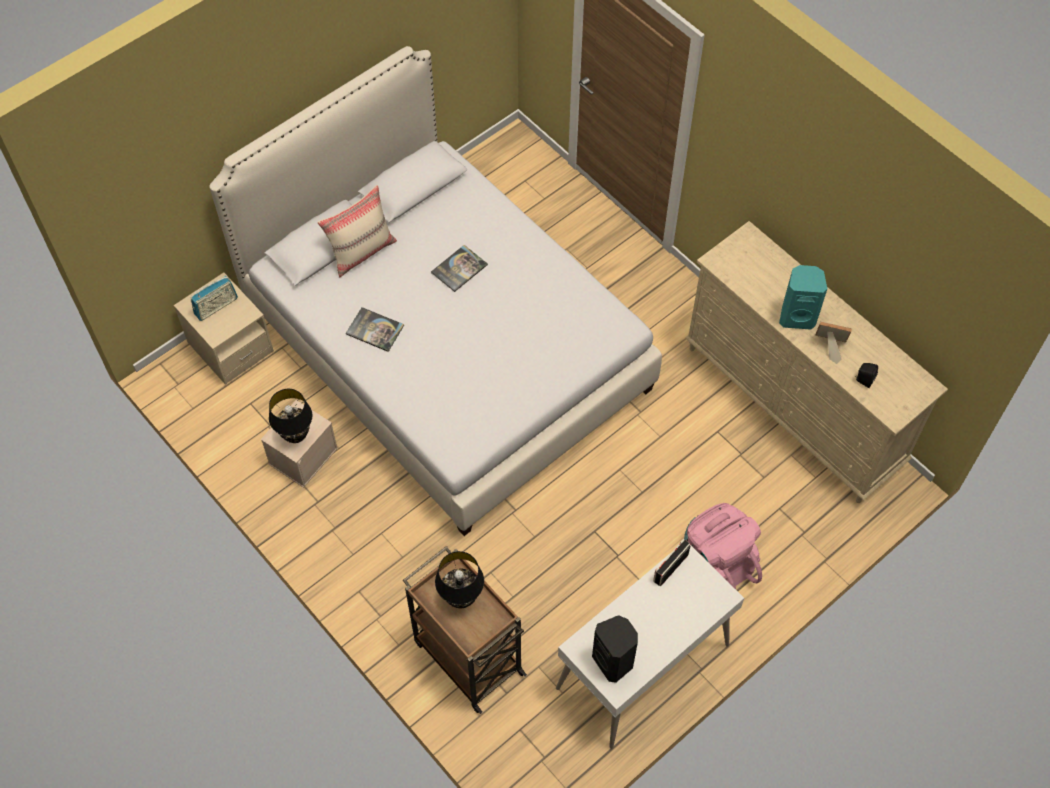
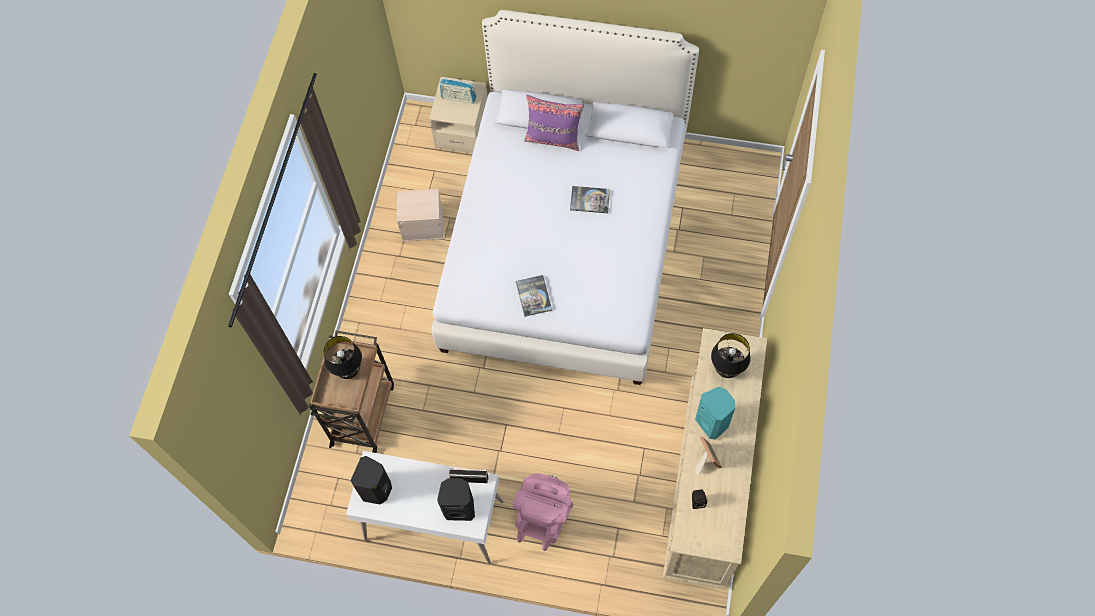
camera: 55 degrees right, 5 degrees up
black table lamp [269,389,313,443] -> black table lamp moved to [711,333,751,378]
beige pillow [317,185,397,277] -> purple pillow [524,95,584,151]
book [346,307,404,352] -> book moved to [516,275,552,317]
none -> black speaker [437,478,475,521]

